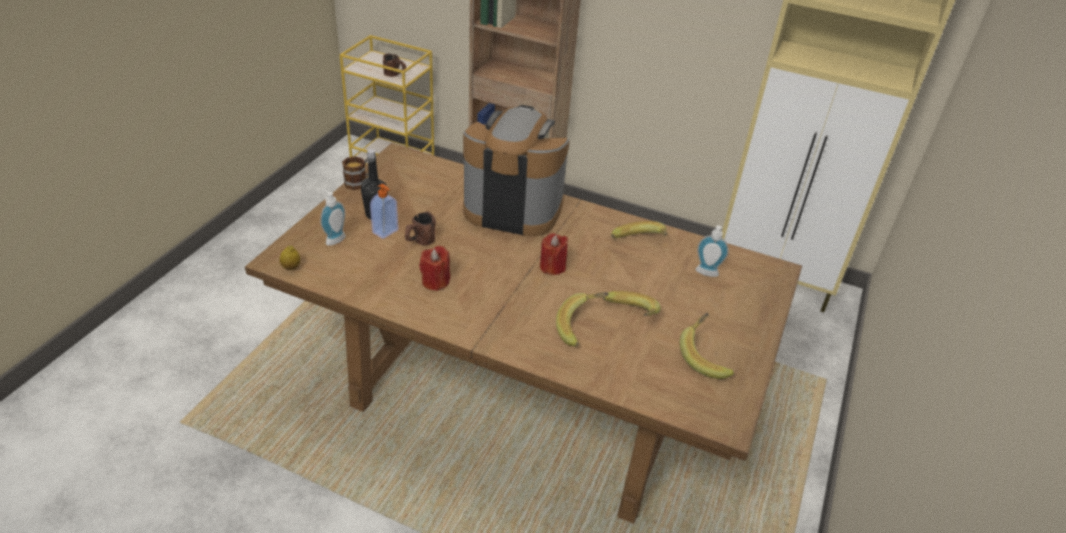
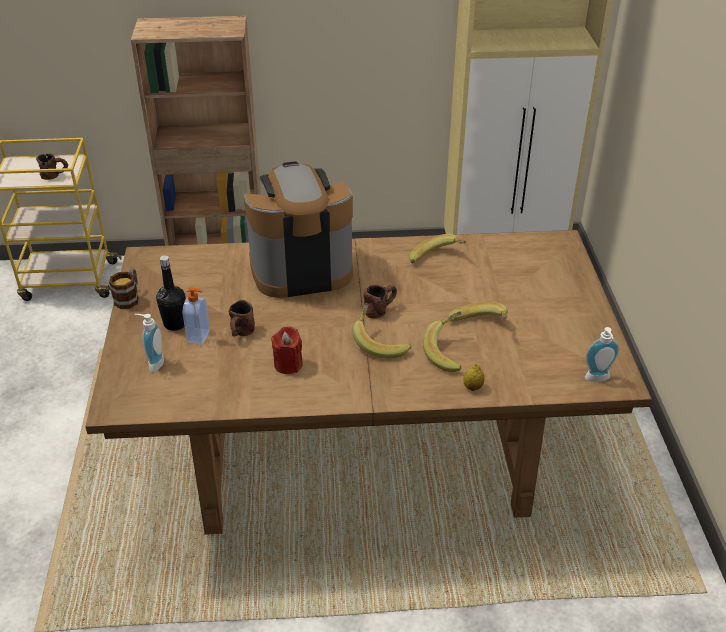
camera: 25 degrees left, 0 degrees up
lemon [280,246,300,270] -> lemon moved to [464,364,485,391]
red candle [540,233,568,275] -> brown mug [363,285,397,319]
banana [680,313,734,379] -> banana moved to [352,303,411,358]
soap dispenser [696,225,729,277] -> soap dispenser moved to [585,327,620,382]

